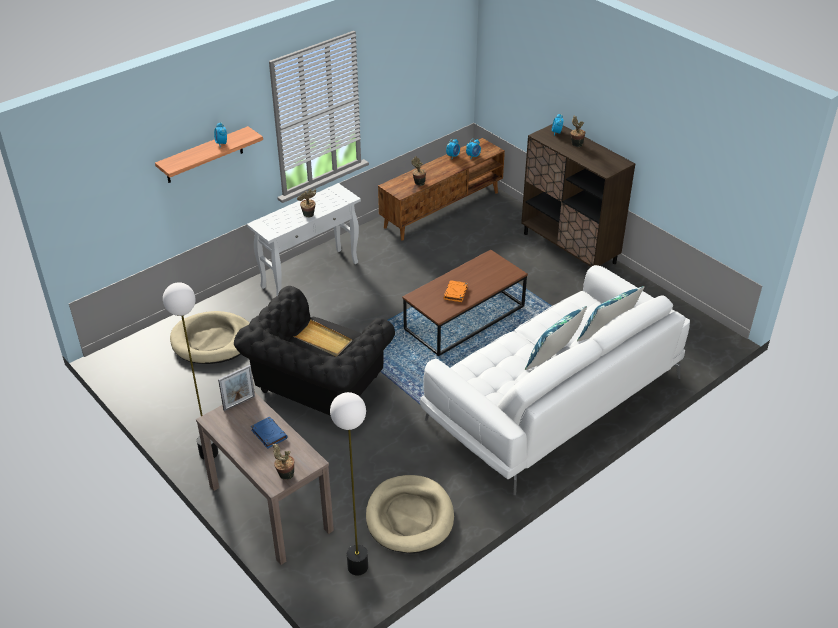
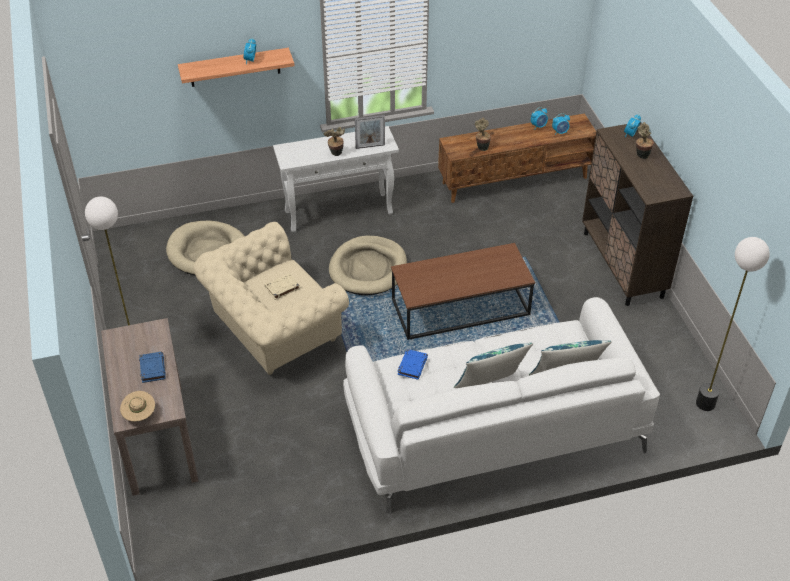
camera: 25 degrees right, 5 degrees up
picture frame [218,365,255,411] -> picture frame moved to [355,115,385,149]
black armchair [234,286,395,416] -> beige armchair [193,222,349,375]
potted plant [273,444,294,480] -> beige hat [120,391,155,421]
beige tray [293,319,352,356] -> beige book [265,274,300,300]
floor lamp [330,392,368,575] -> floor lamp moved to [696,237,770,411]
beige dog bed [366,475,454,553] -> beige dog bed moved to [329,235,407,295]
orange book [444,280,468,302] -> none
none -> blue book [397,349,428,380]

